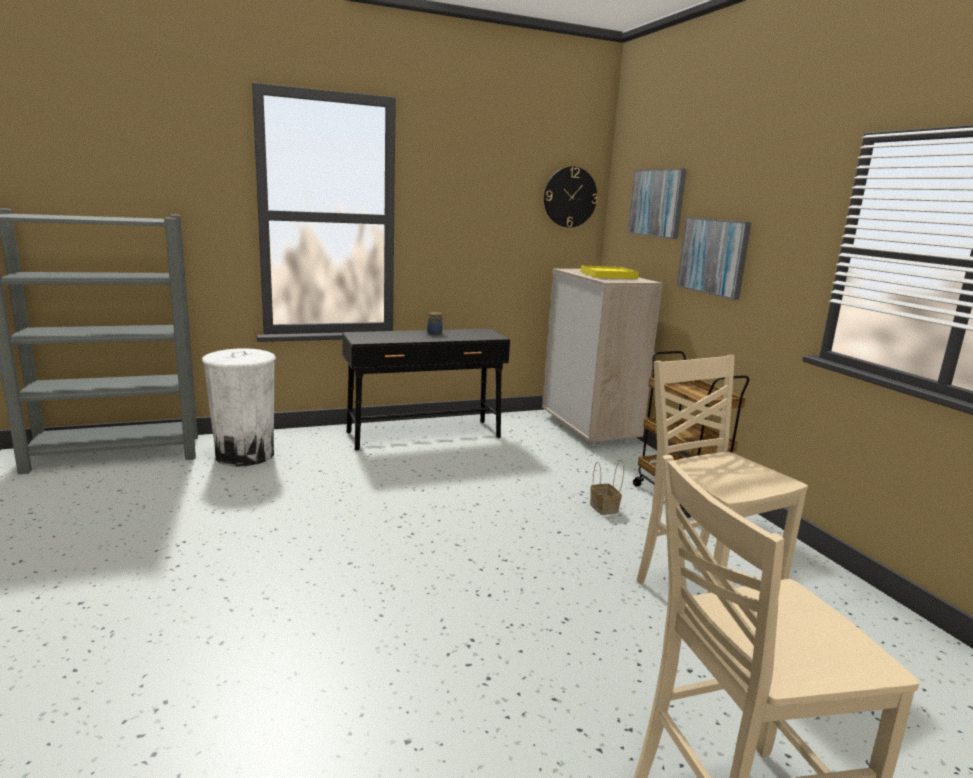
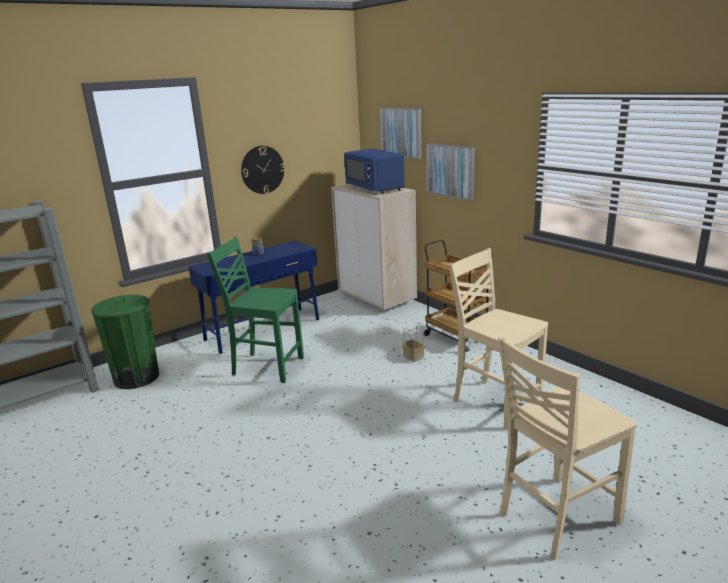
camera: 15 degrees left, 5 degrees up
white trash can [202,349,276,467] -> green trash can [91,295,159,389]
black console table [342,329,510,451] -> blue console table [188,241,319,354]
wall clock [544,166,598,228] -> wall clock moved to [241,146,285,194]
yellow tray [581,266,639,279] -> blue microwave [344,149,405,194]
none -> green chair [207,237,304,383]

